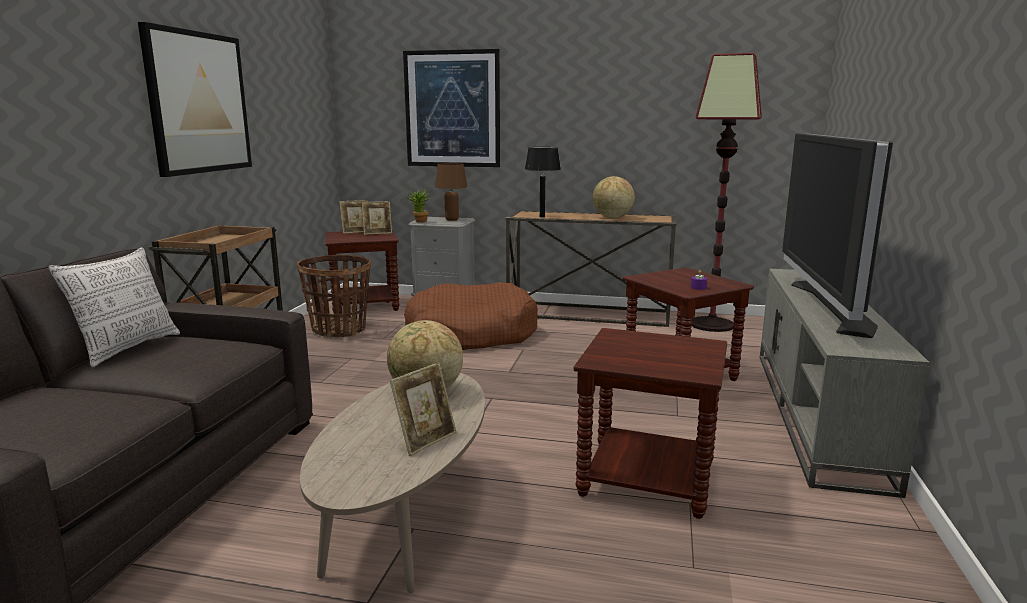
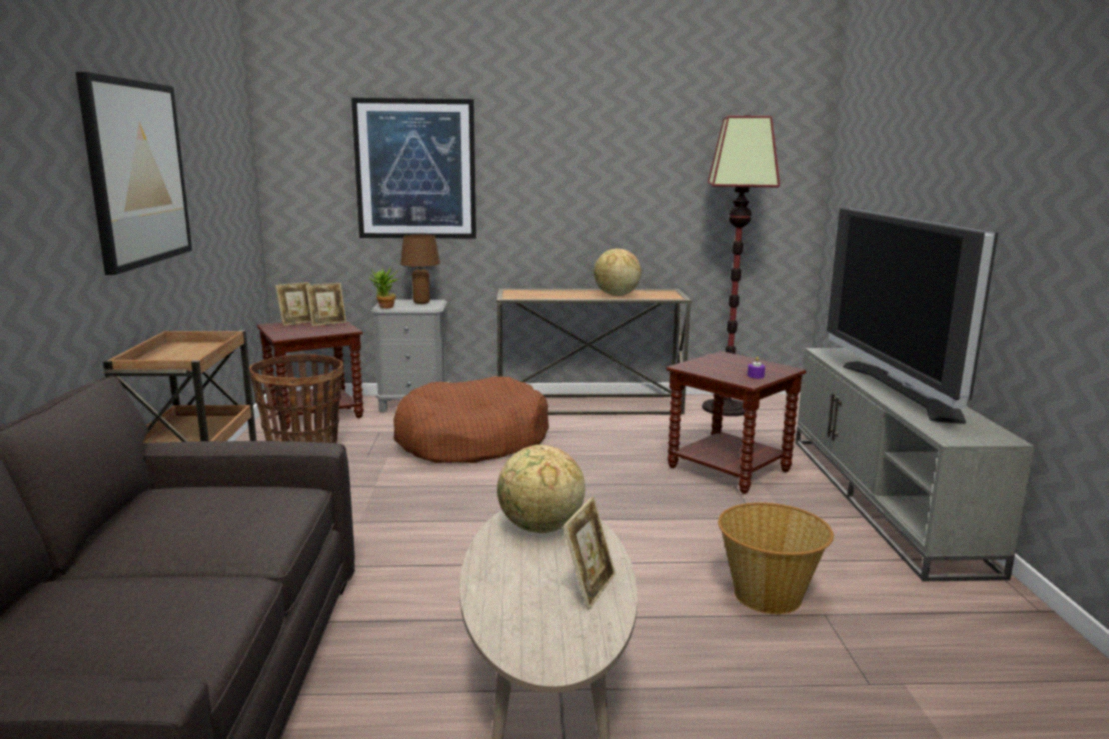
camera: 15 degrees left, 0 degrees up
pillow [49,247,180,367] -> none
black table lamp [525,147,561,218] -> none
brown side table [573,328,727,519] -> basket [718,502,834,614]

